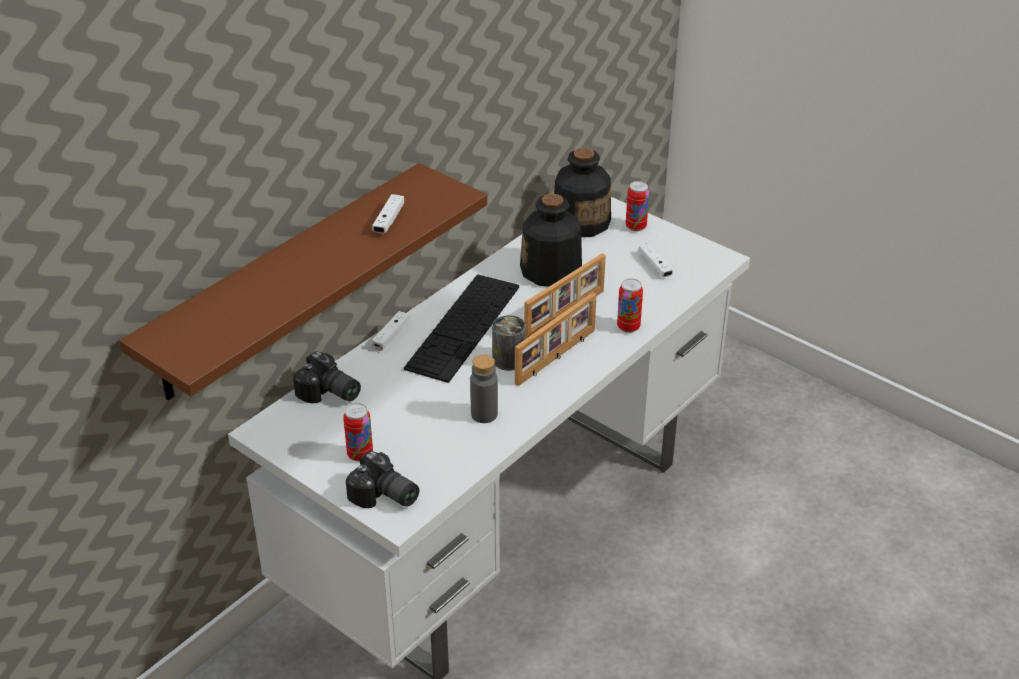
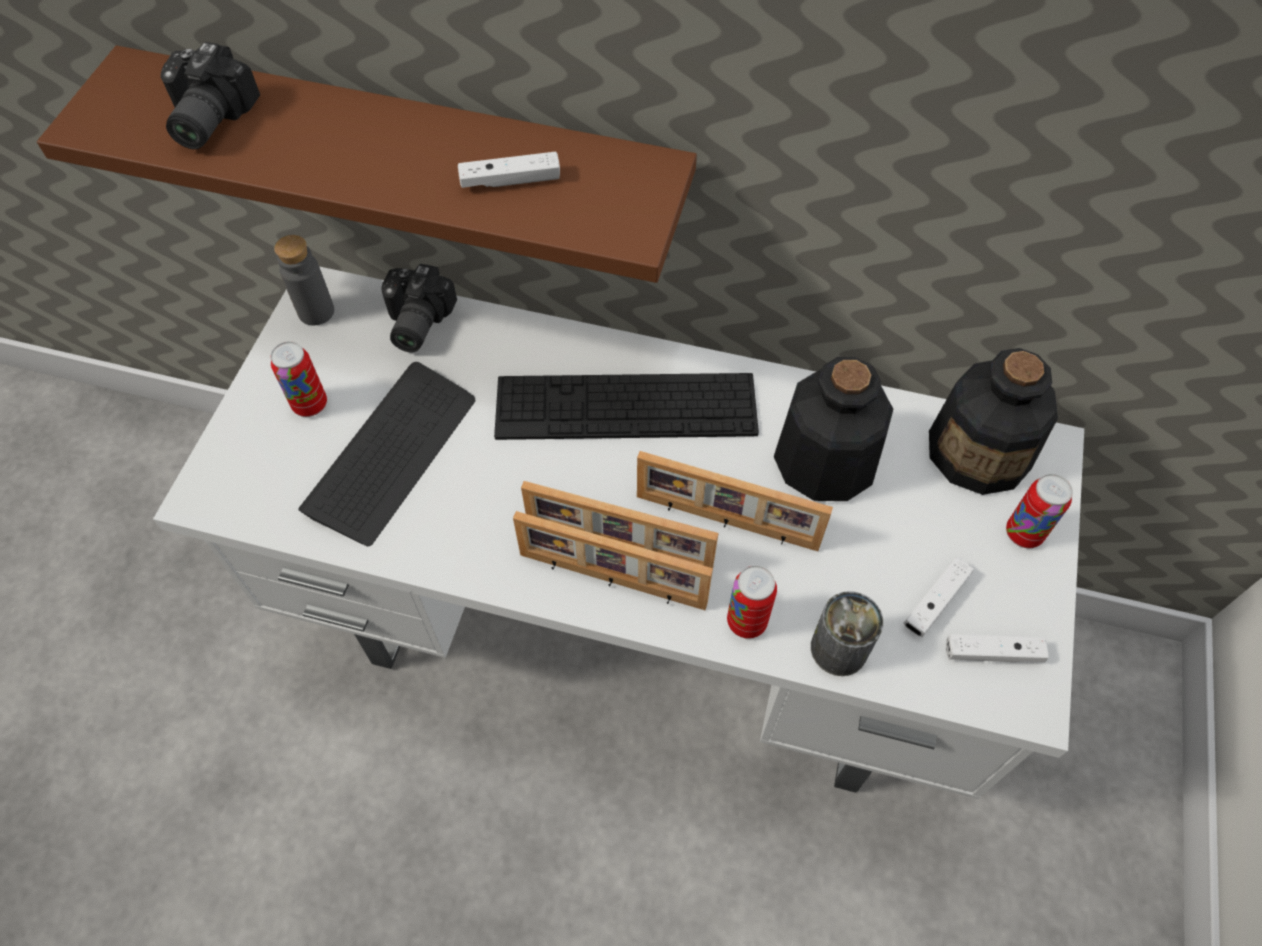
camera: 65 degrees right, 20 degrees up
camera [346,451,419,508] -> camera moved to [161,42,260,149]
white game controller [372,311,410,351] -> white game controller moved to [946,634,1049,662]
grey bottle [470,355,498,423] -> grey bottle moved to [274,235,334,326]
can [492,315,526,371] -> can moved to [811,591,883,676]
none -> keyboard [298,362,475,546]
none -> picture frame [513,511,713,610]

